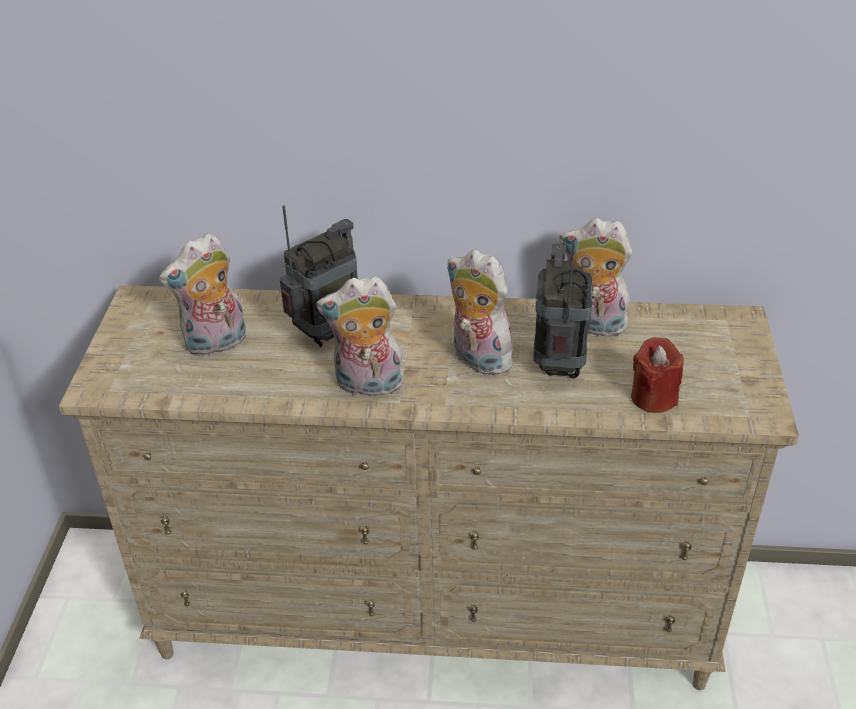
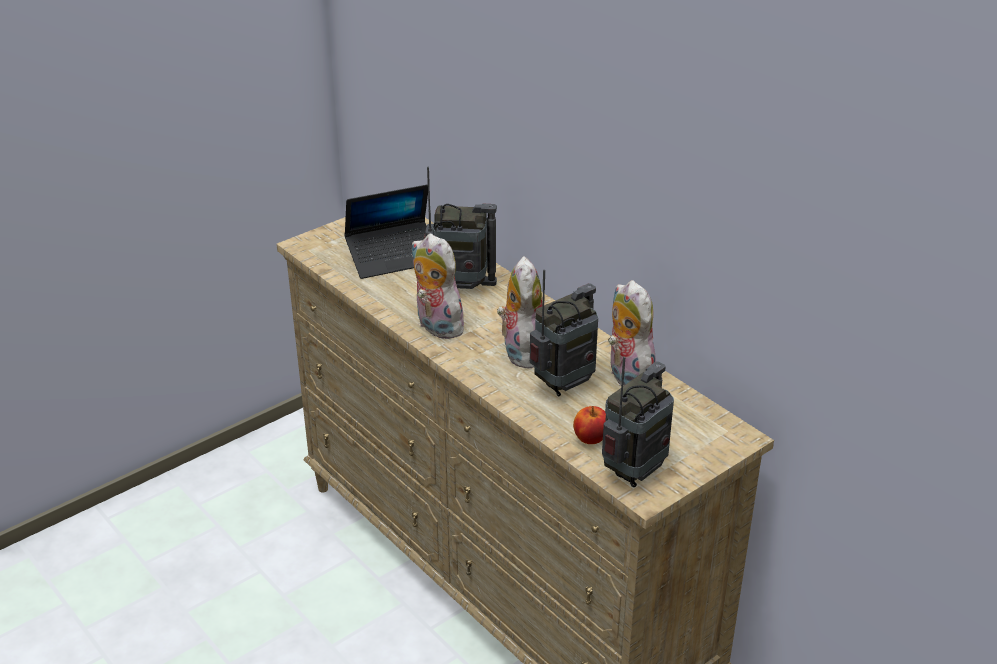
camera: 45 degrees right, 5 degrees down
plush toy [159,233,246,356] -> laptop [344,184,428,279]
red candle [631,337,684,413] -> apple [573,406,606,444]
none -> radio [602,356,674,487]

